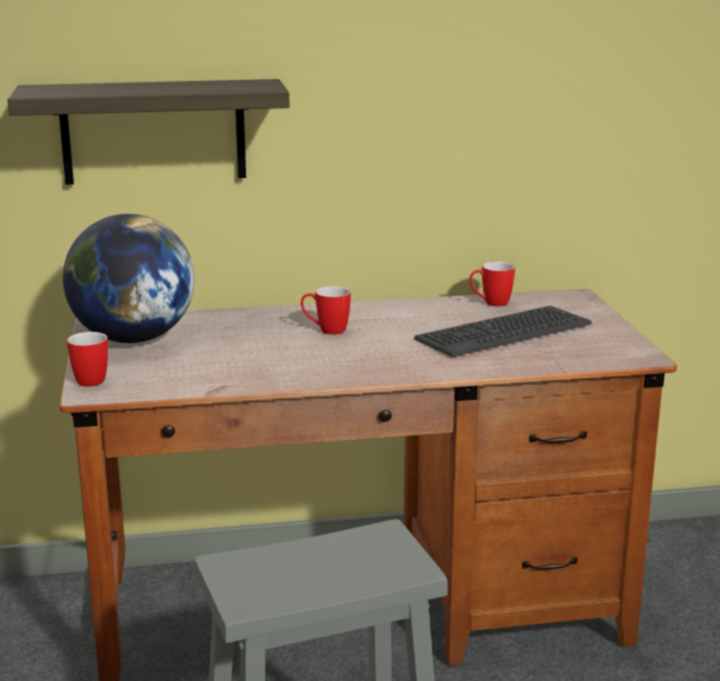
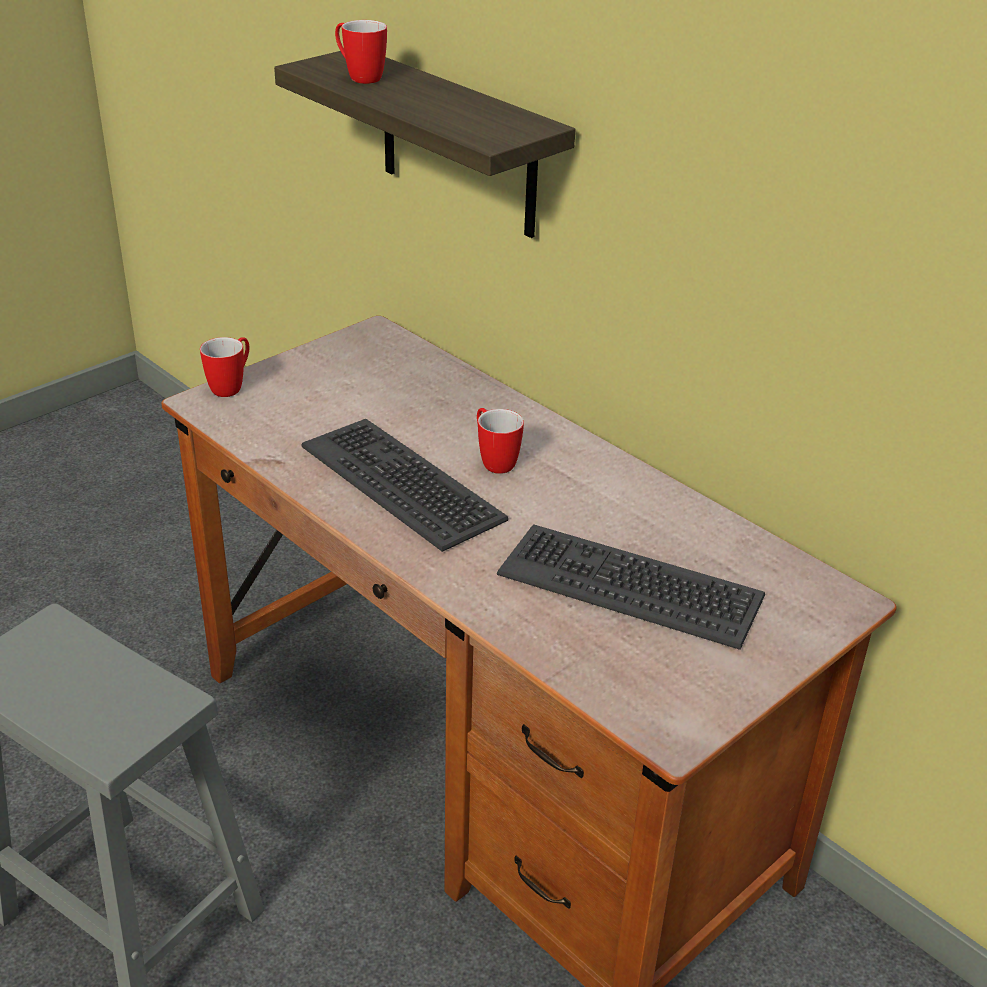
camera: 55 degrees right, 15 degrees up
globe [63,214,195,343] -> none
mug [469,261,515,306] -> mug moved to [335,20,387,84]
none -> keyboard [301,419,508,552]

